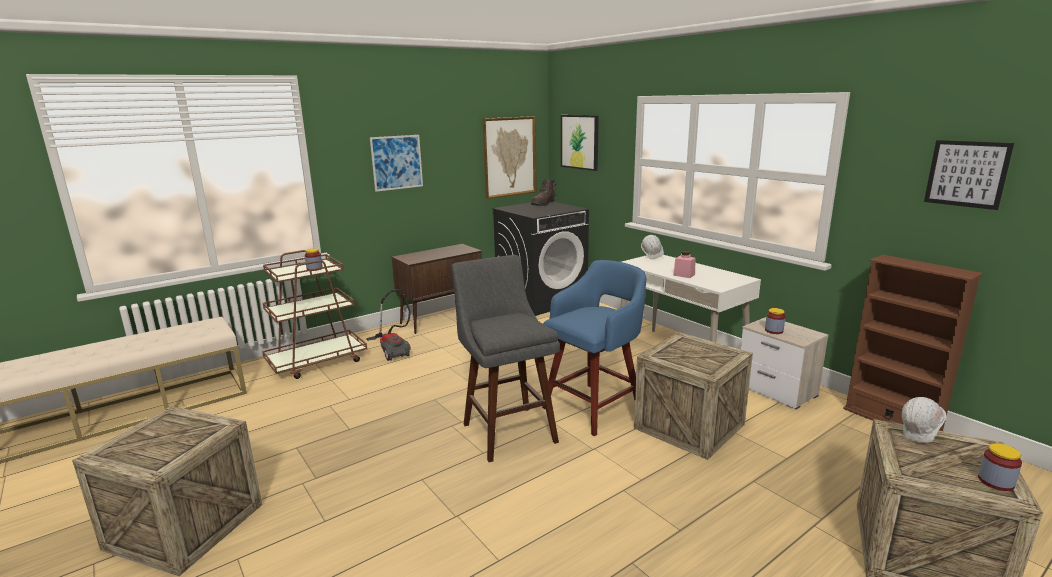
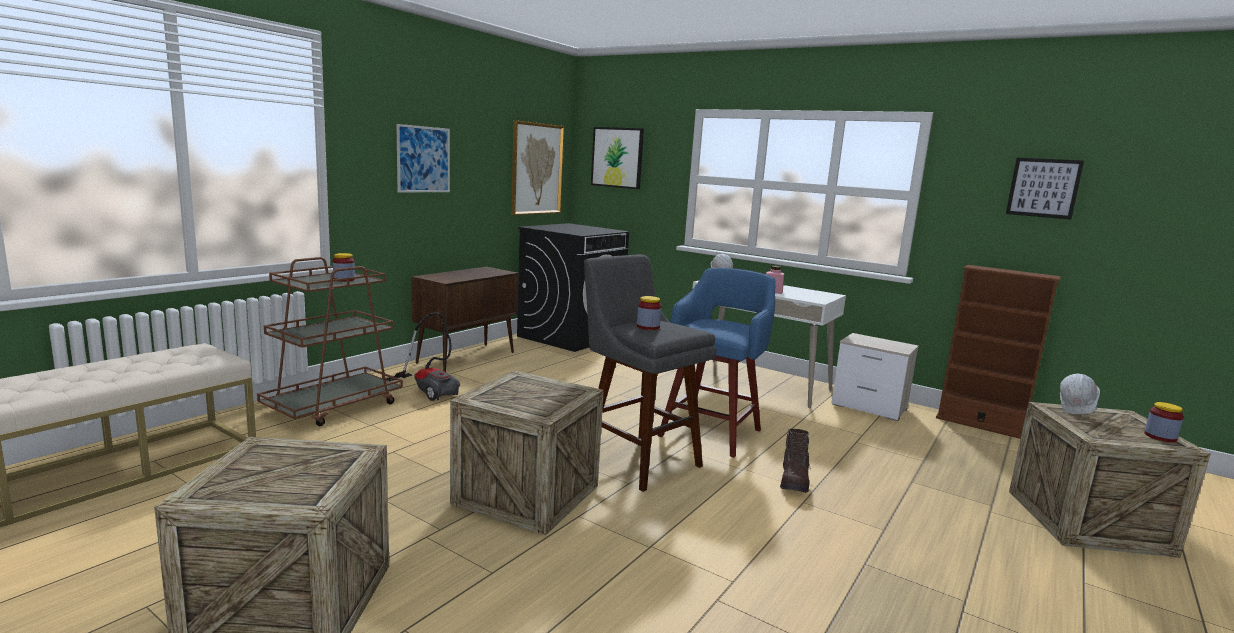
camera: 20 degrees left, 5 degrees down
brown boot [531,179,556,206] -> brown boot moved to [780,429,811,493]
crate [634,332,753,460] -> crate moved to [450,371,604,535]
jar [765,308,786,334] -> jar moved to [637,296,662,330]

